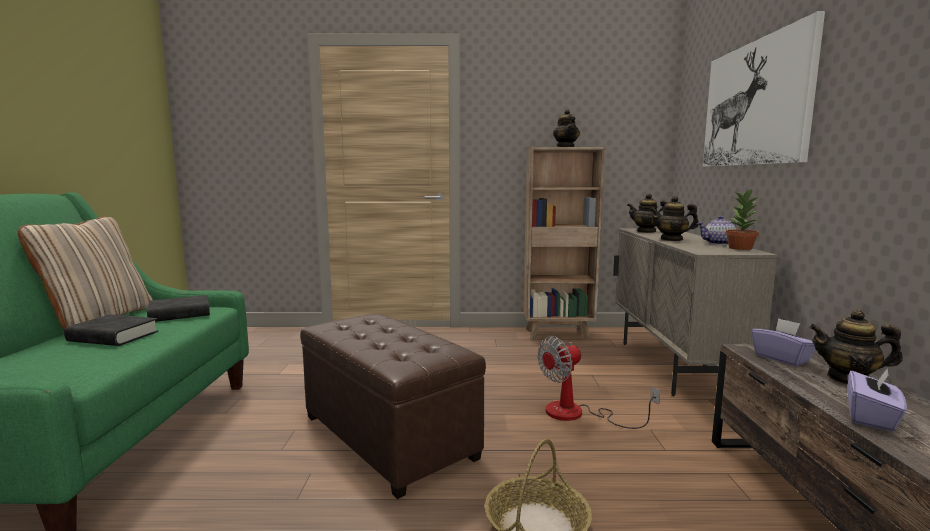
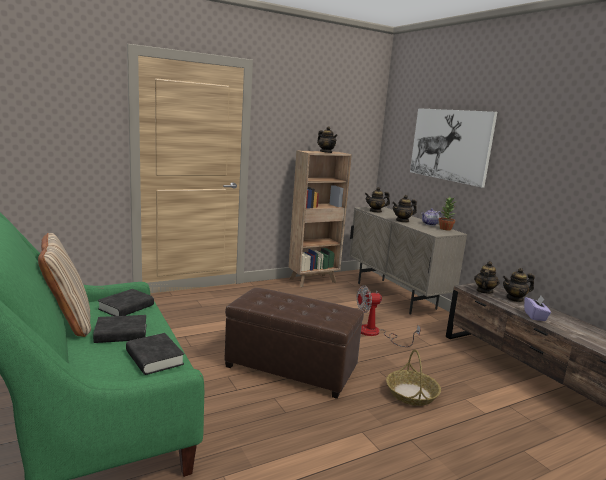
camera: 30 degrees left, 5 degrees up
fan [537,336,660,429] -> fan turned 45 degrees clockwise [357,285,421,347]
purple tissue box [752,318,816,366] -> teapot [474,261,499,294]
none -> black book [126,333,184,375]

